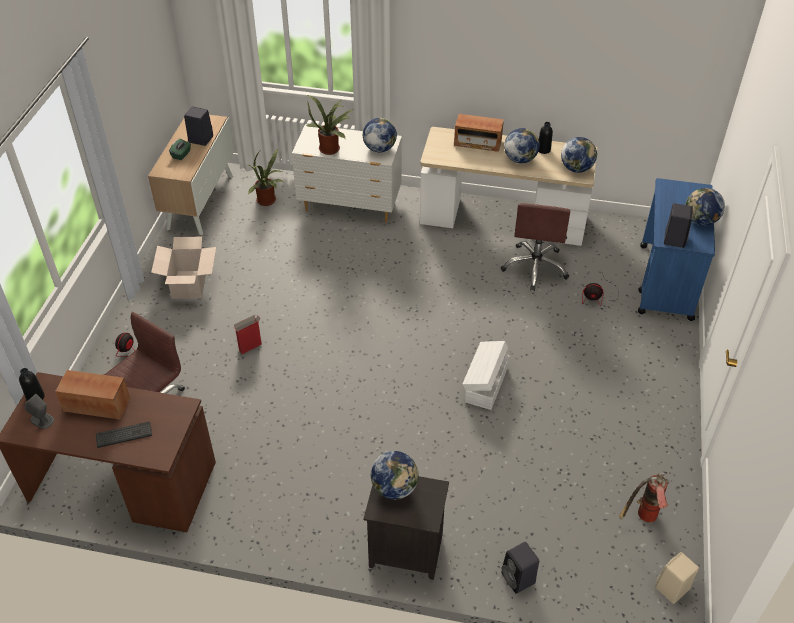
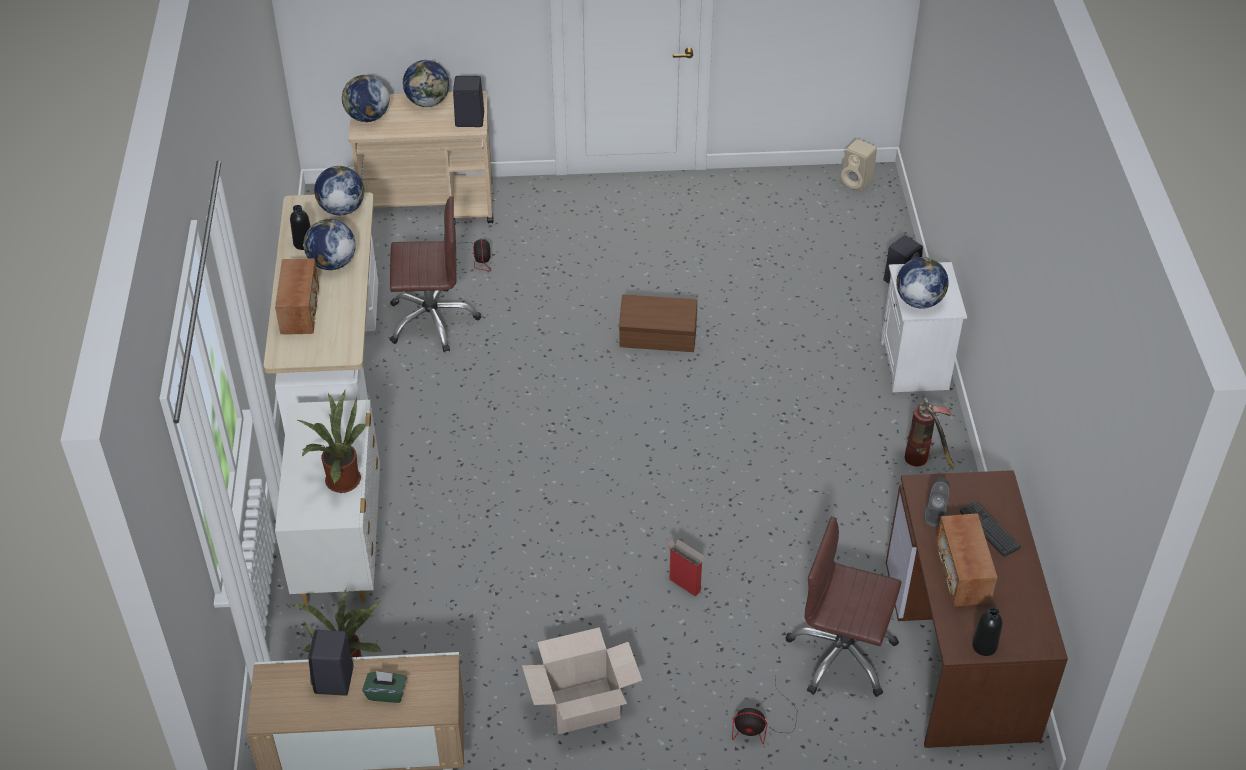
camera: 105 degrees left, 0 degrees up
grey speaker [25,394,54,429] -> grey speaker moved to [924,478,949,527]
globe [363,118,397,152] -> globe moved to [342,75,389,122]
black nightstand [364,476,449,580] -> white nightstand [881,262,967,392]
white storage box [463,341,509,410] -> brown storage box [619,295,697,352]
fire extinguisher [619,471,669,522] -> fire extinguisher moved to [905,395,955,470]
blue cart [638,178,715,321] -> beige cart [349,91,494,223]

